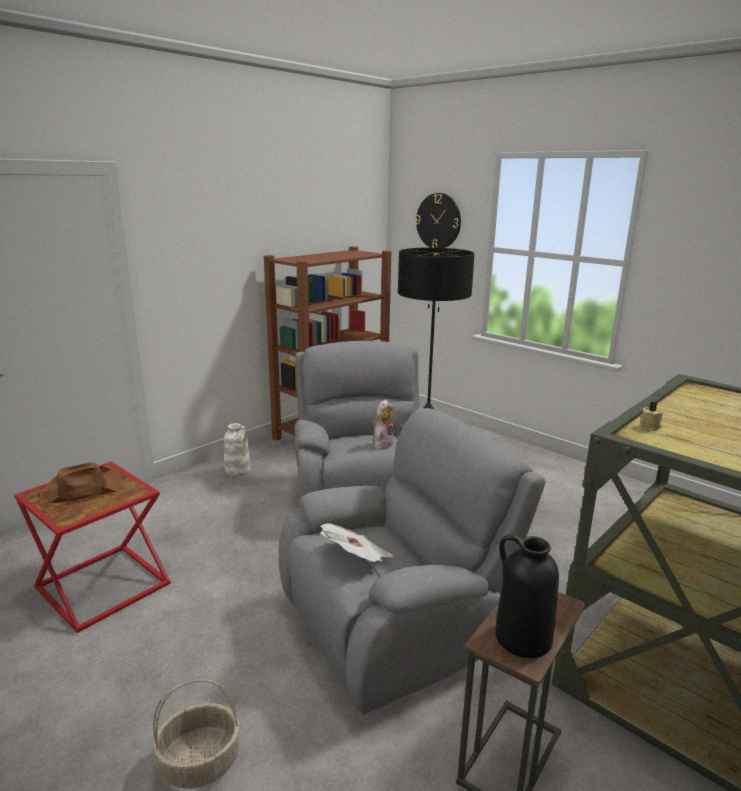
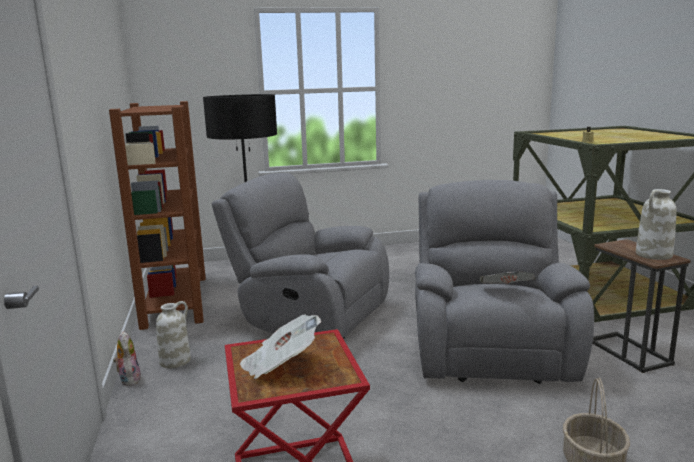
camera: 55 degrees left, 5 degrees down
brown hat [39,462,123,503] -> newspaper [240,314,321,379]
plush toy [373,399,394,450] -> plush toy moved to [113,331,141,386]
wall clock [415,193,461,248] -> none
black vase [495,534,559,658] -> white vase [636,189,677,260]

